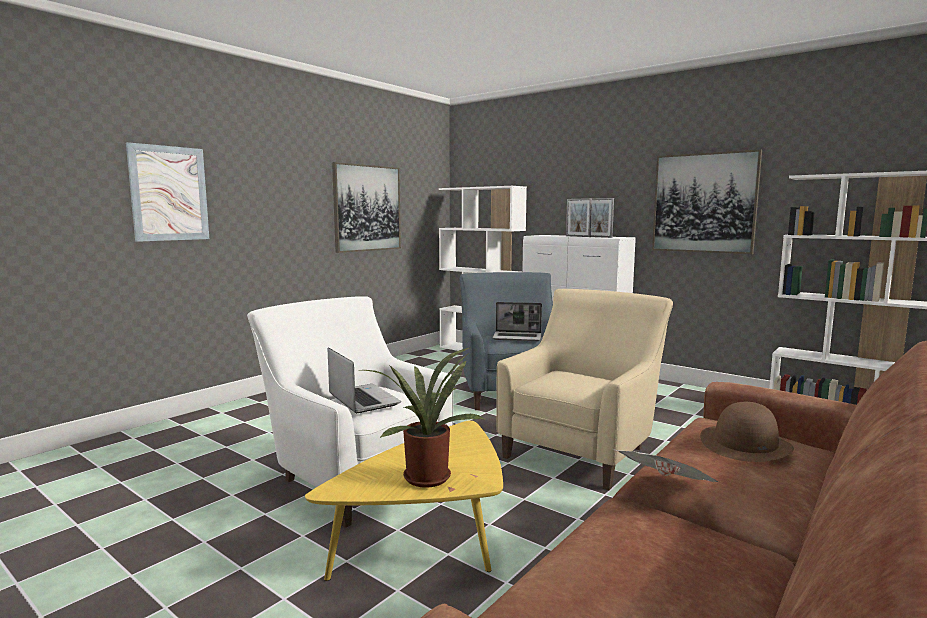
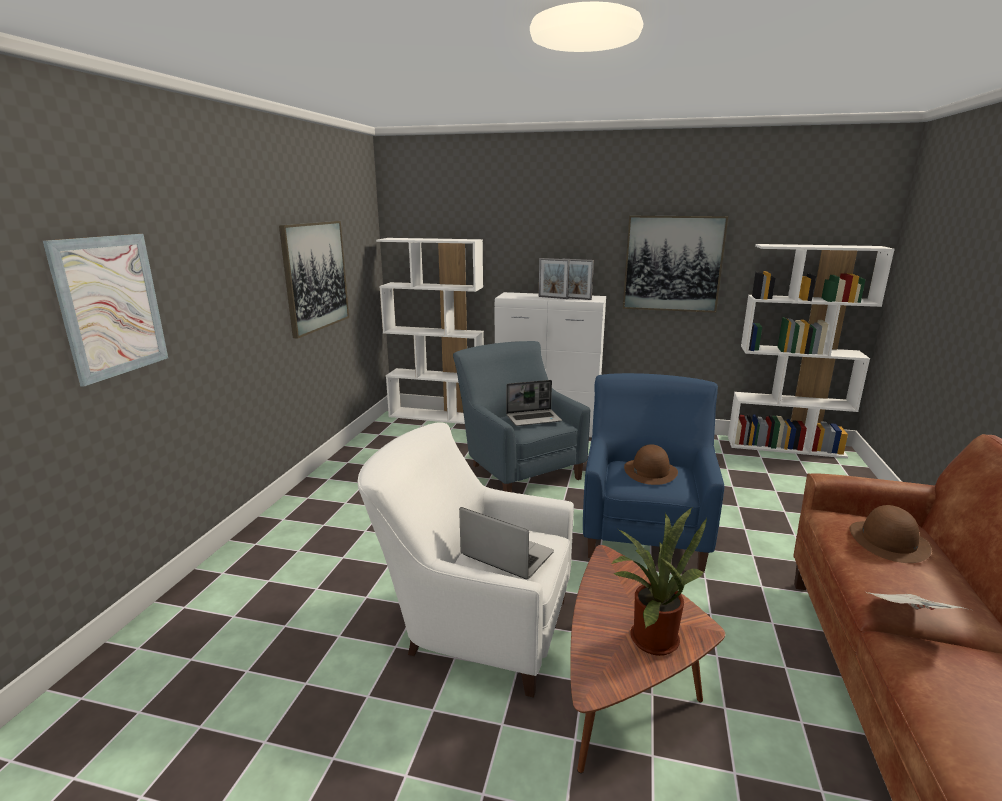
camera: 25 degrees left, 10 degrees up
yellow coffee table [305,421,503,581] -> brown coffee table [570,545,725,773]
beige armchair [496,289,673,490] -> blue armchair [583,373,724,572]
none -> brown hat [624,444,678,485]

